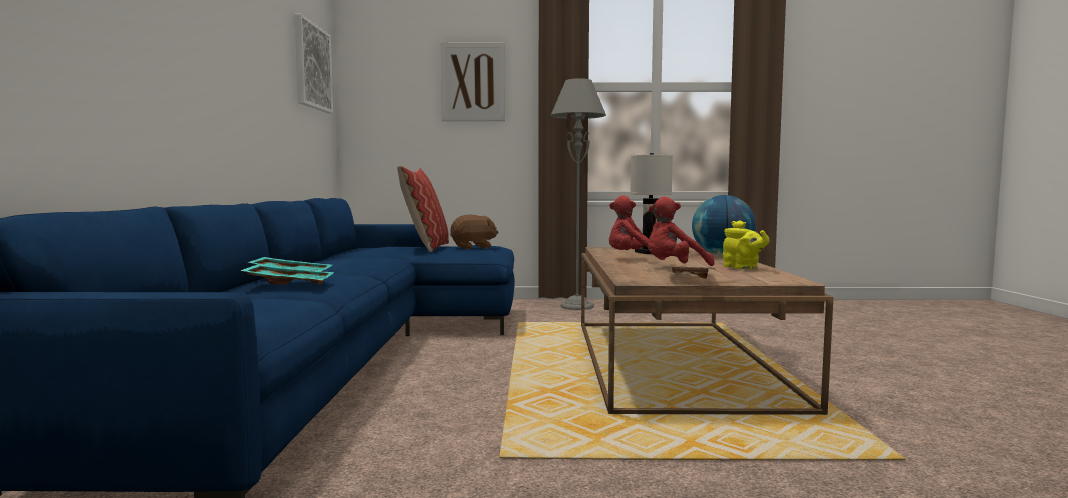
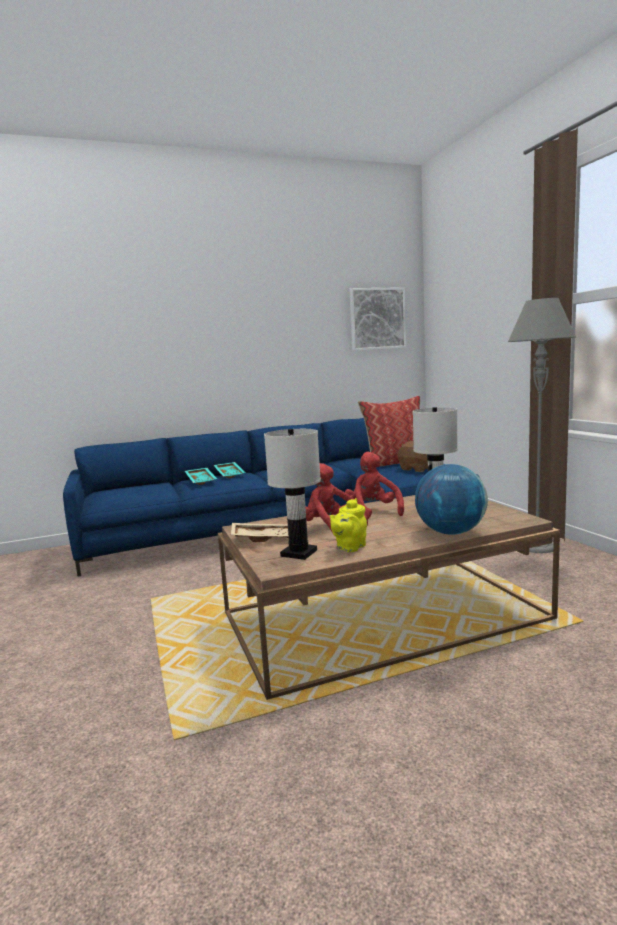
camera: 70 degrees right, 5 degrees up
picture [440,42,505,121] -> none
none -> white table lamp [264,429,321,560]

